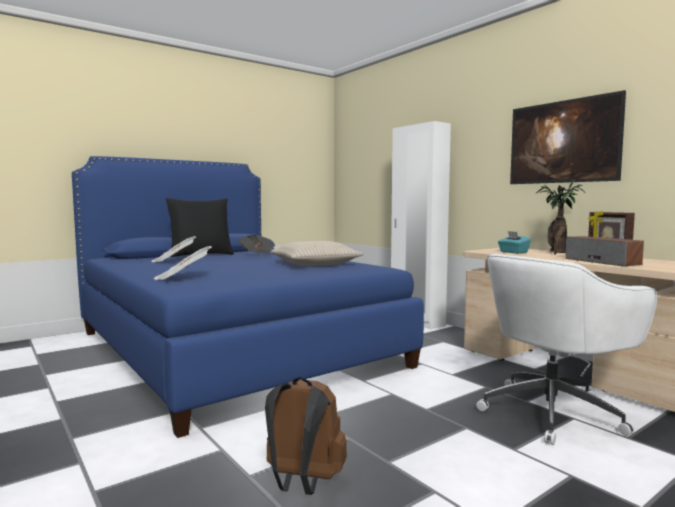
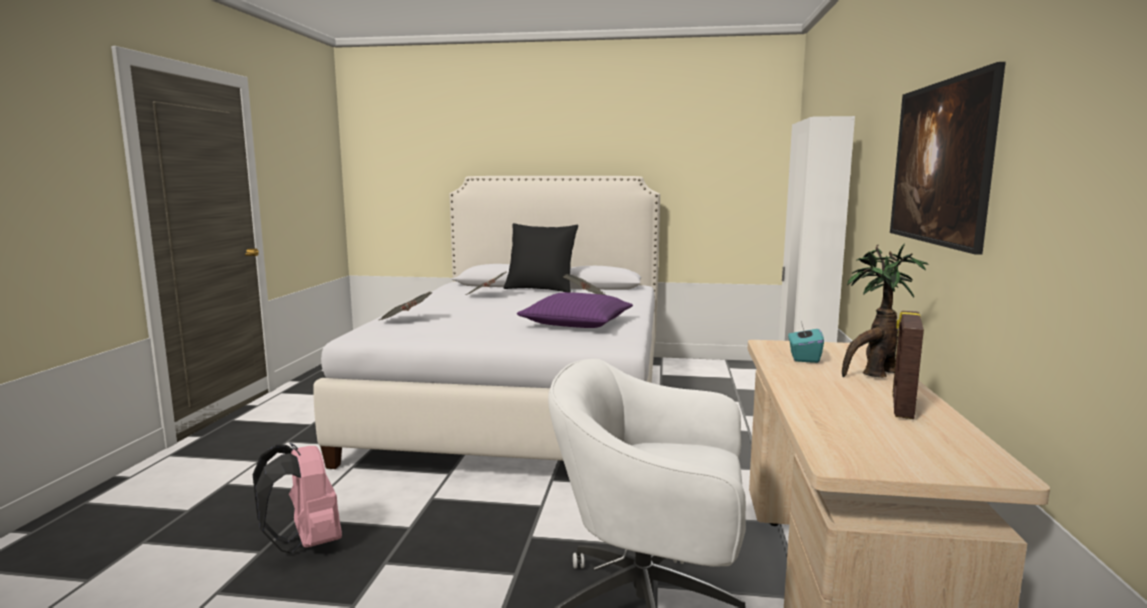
camera: 45 degrees right, 5 degrees up
blue bed [72,156,424,438] -> white bed [313,176,660,469]
brown backpack [265,377,347,495] -> pink backpack [253,443,342,554]
beige pillow [270,241,363,266] -> purple pillow [517,292,633,328]
speaker [565,236,644,267] -> none

